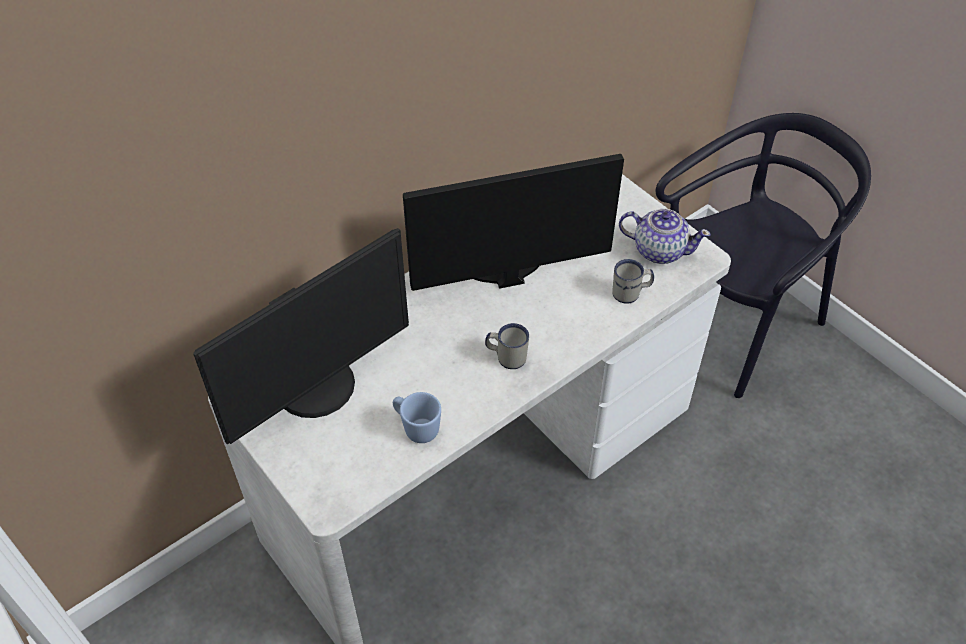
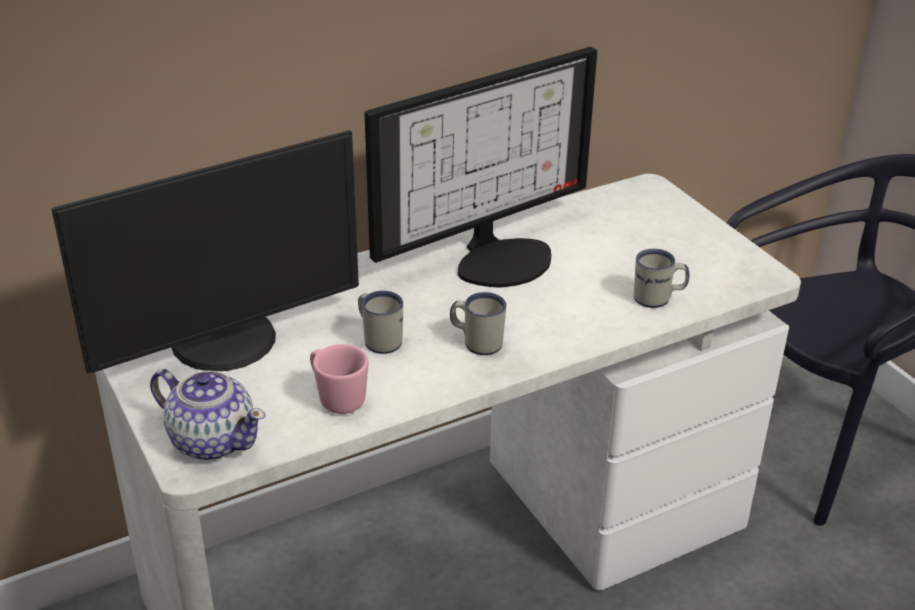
camera: 10 degrees right, 15 degrees down
blue mug [393,392,441,443] -> pink mug [310,344,368,414]
monitor [403,154,624,291] -> monitor turned 150 degrees clockwise [365,47,597,287]
teapot [619,209,711,264] -> teapot moved to [150,369,266,460]
none -> white mug [358,291,403,354]

